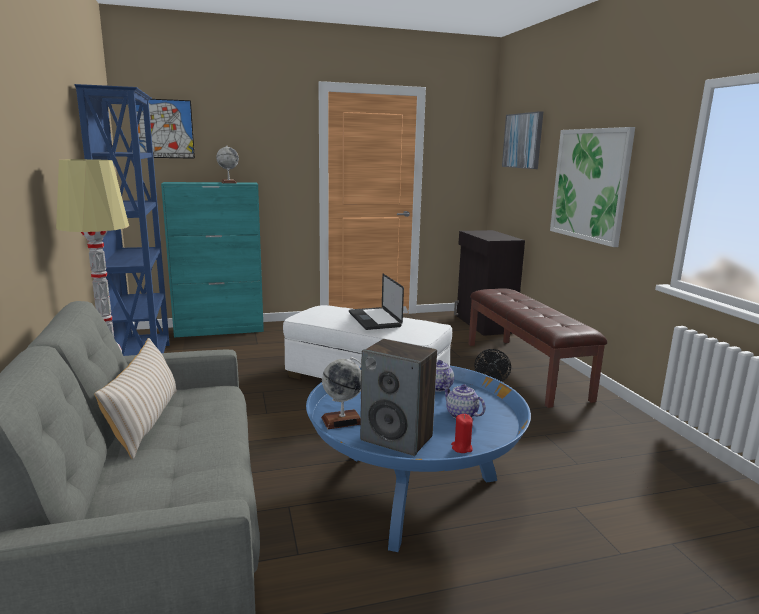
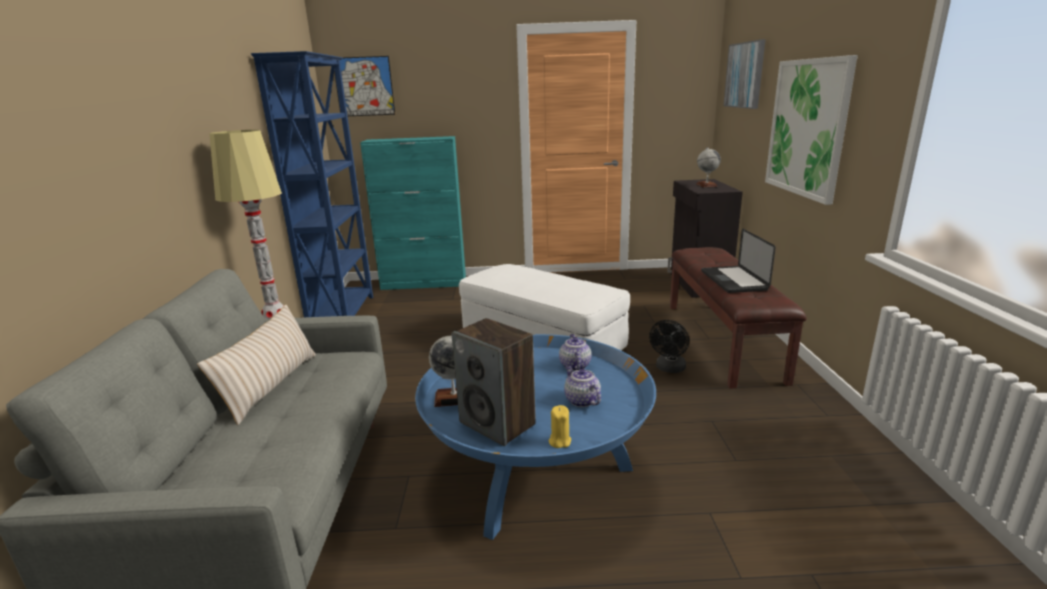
camera: 15 degrees right, 5 degrees up
globe [216,145,239,184] -> globe moved to [696,147,721,188]
laptop [349,274,404,330] -> laptop moved to [701,229,776,293]
red candle [451,414,473,453] -> yellow candle [549,405,571,448]

